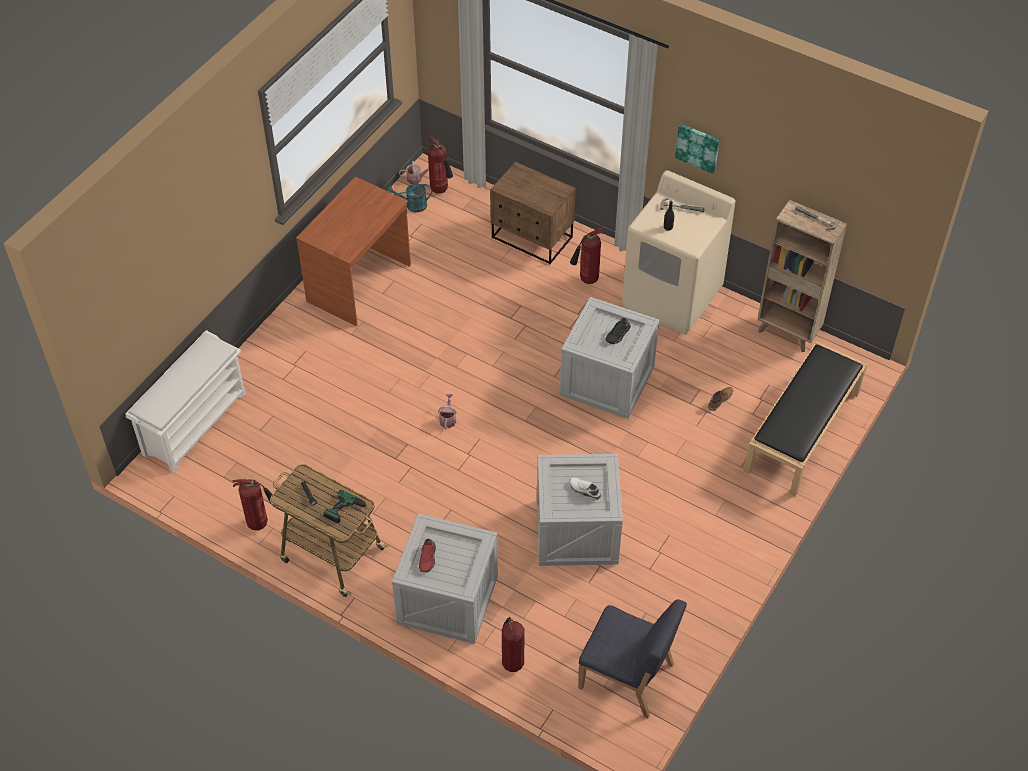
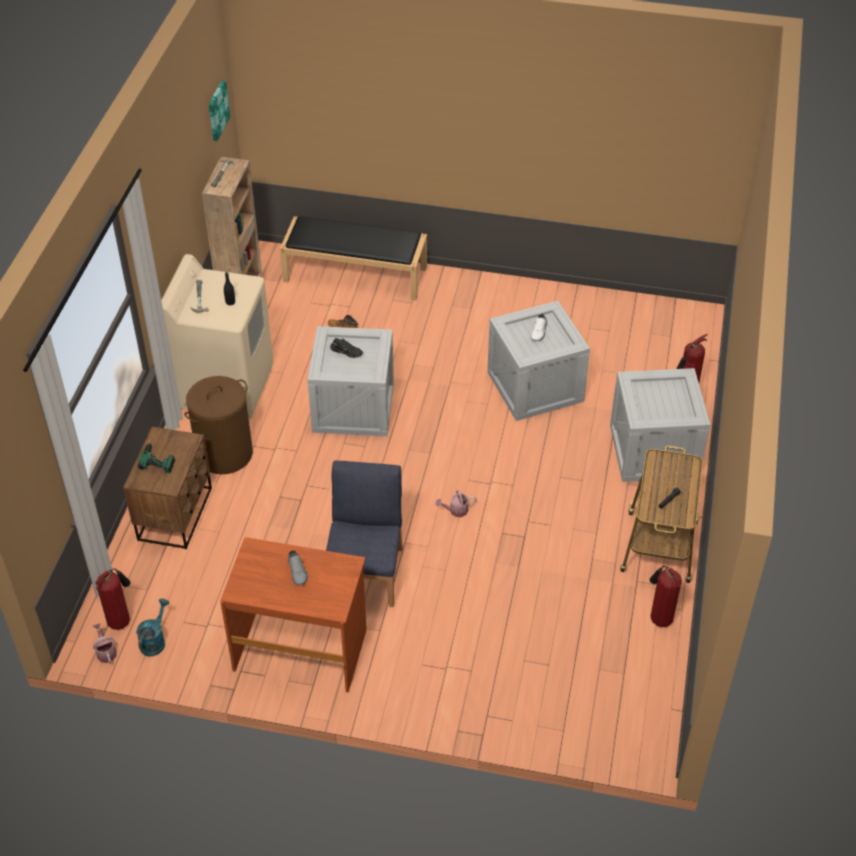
camera: 110 degrees left, 5 degrees down
white shoe rack [125,330,246,473] -> none
power drill [323,490,372,523] -> power drill moved to [138,440,175,473]
turquoise watering can [387,184,432,212] -> turquoise watering can turned 135 degrees counterclockwise [136,598,169,657]
red shoe [419,539,436,573] -> none
fire extinguisher [570,227,604,284] -> brown laundry basket [184,376,253,474]
blue chair [578,599,687,718] -> blue chair moved to [326,461,403,607]
picture [675,124,720,174] -> picture moved to [209,80,230,141]
none -> grey shoe [288,550,308,586]

